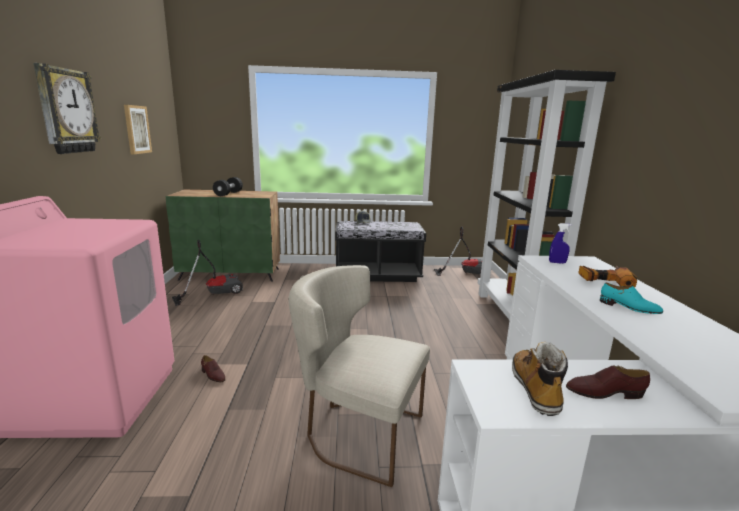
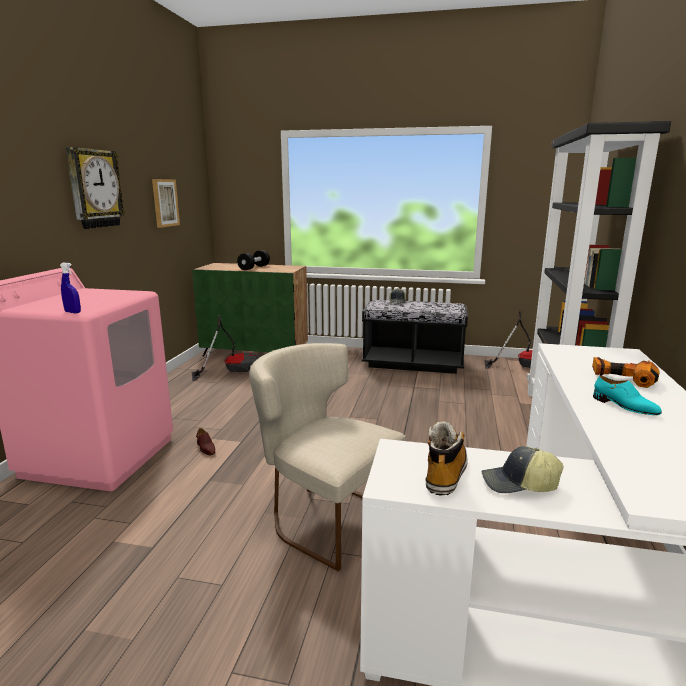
camera: 15 degrees right, 0 degrees up
blue spray bottle [549,223,572,264] -> blue spray bottle moved to [60,263,81,313]
brown shoe [566,366,650,399] -> cap [482,446,563,493]

